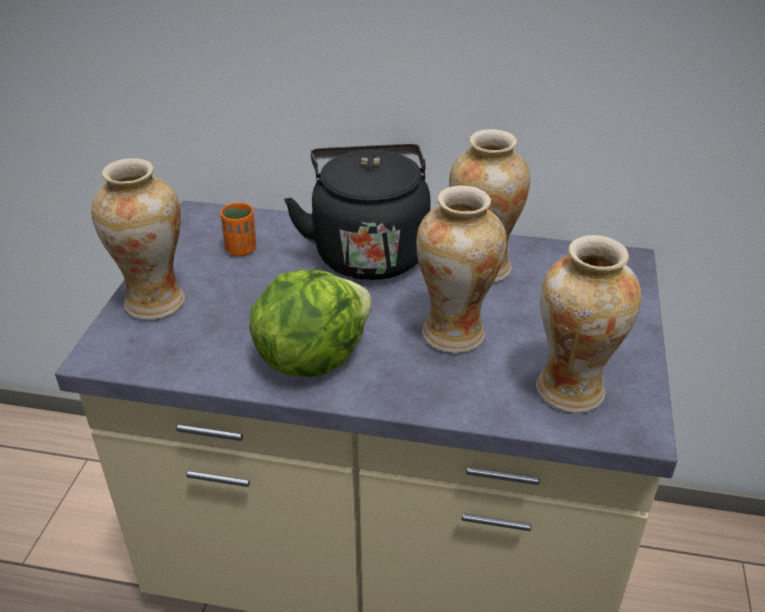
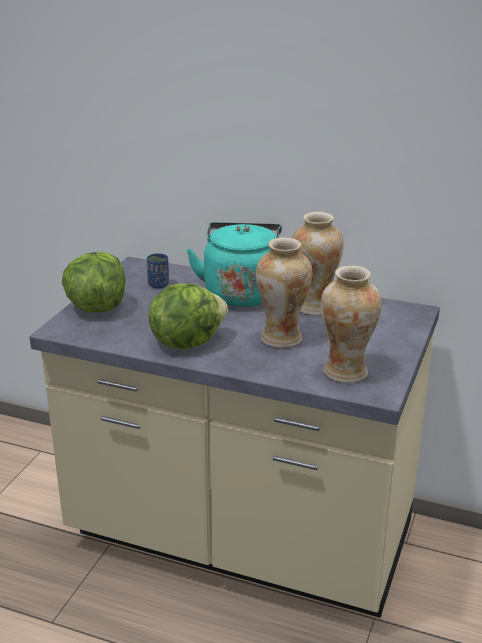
camera: 10 degrees right, 10 degrees down
vase [91,158,185,320] -> lettuce [62,252,125,313]
orange cup [220,203,257,256] -> blue cup [147,253,169,288]
black kettle [284,144,431,280] -> turquoise kettle [186,222,282,307]

